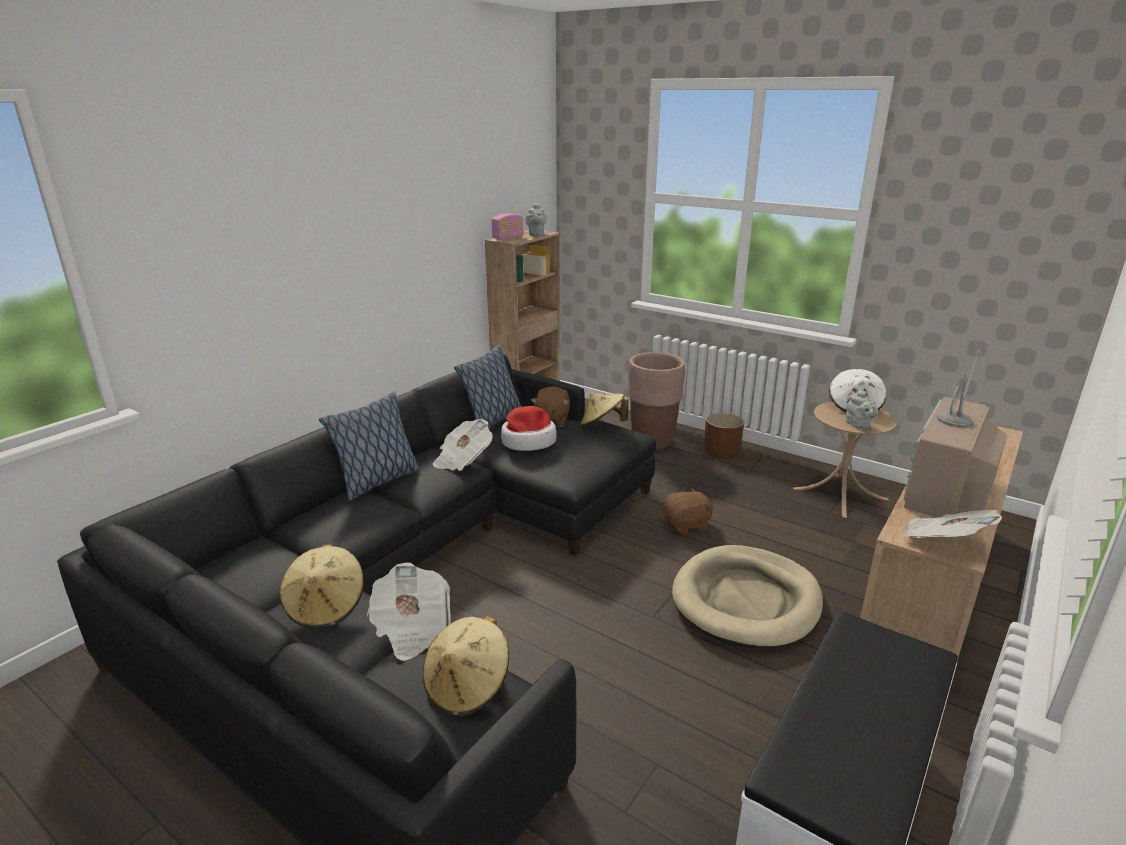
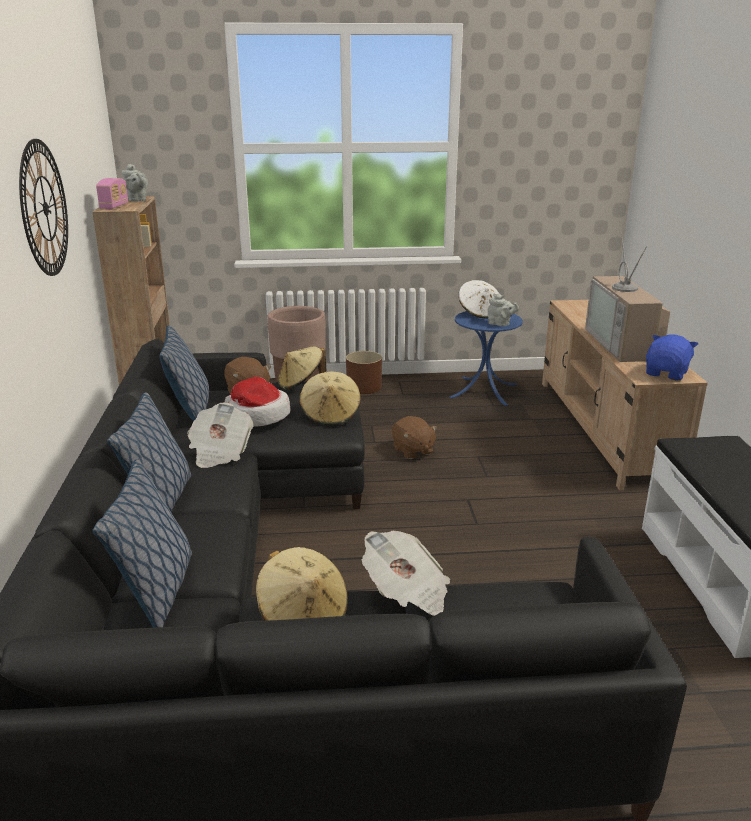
camera: 40 degrees left, 0 degrees up
beige hat [423,616,509,716] -> beige hat moved to [299,372,361,425]
brown plush toy [663,488,713,535] -> brown plush toy turned 120 degrees clockwise [392,416,438,459]
beige dog bed [672,545,823,648] -> none
beige side table [793,402,897,518] -> blue side table [449,311,523,406]
newspaper [904,510,1002,538] -> blue plush toy [646,334,698,381]
none -> wall clock [19,139,68,276]
none -> pillow [92,459,192,628]

